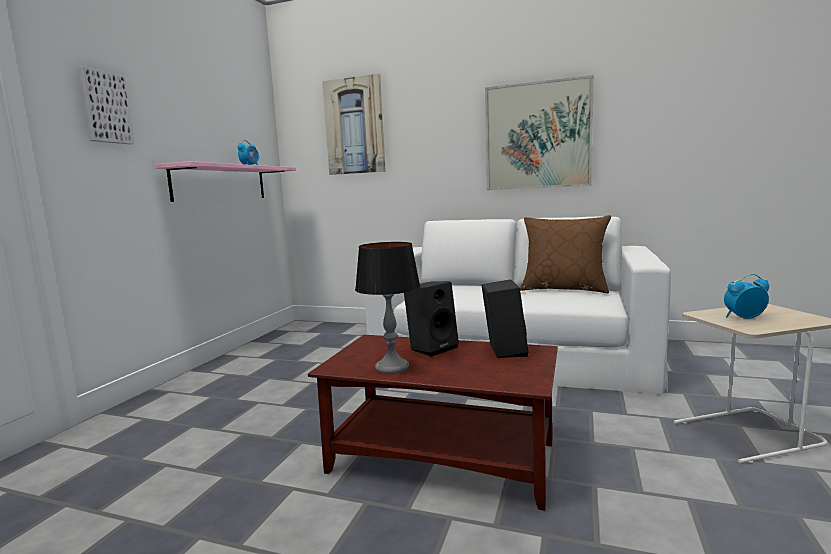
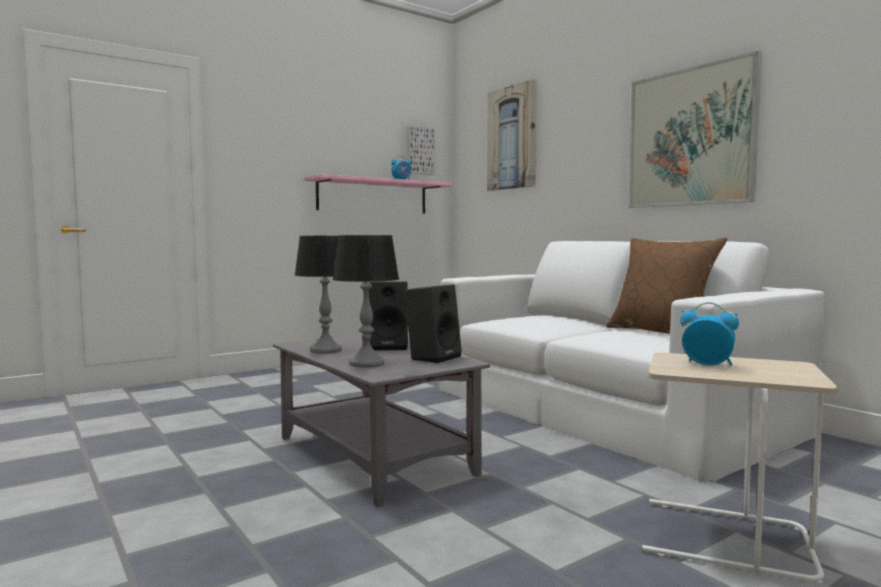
camera: 35 degrees right, 5 degrees down
picture [78,66,135,144] -> picture moved to [407,125,435,175]
brown coffee table [308,335,558,511] -> grey coffee table [273,334,490,507]
none -> table lamp [332,235,399,368]

